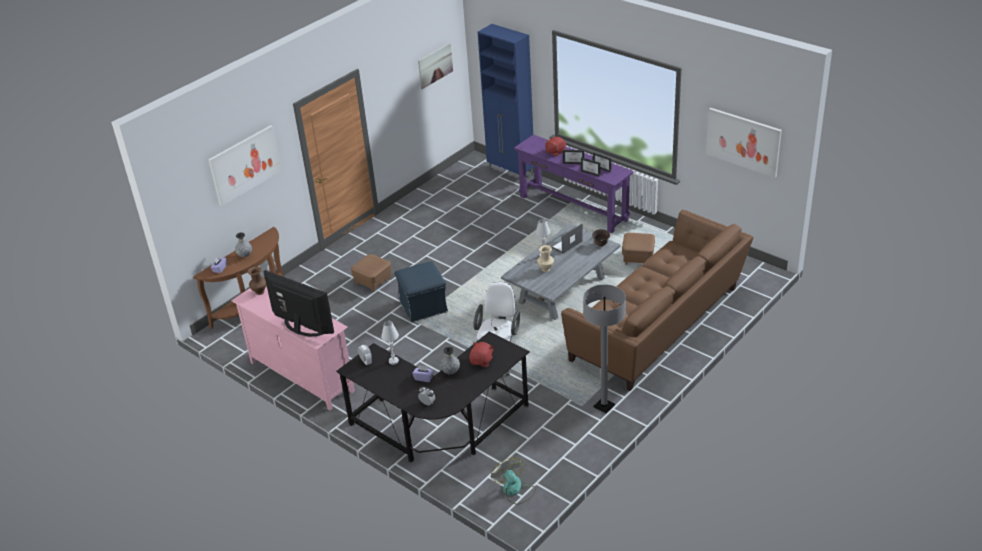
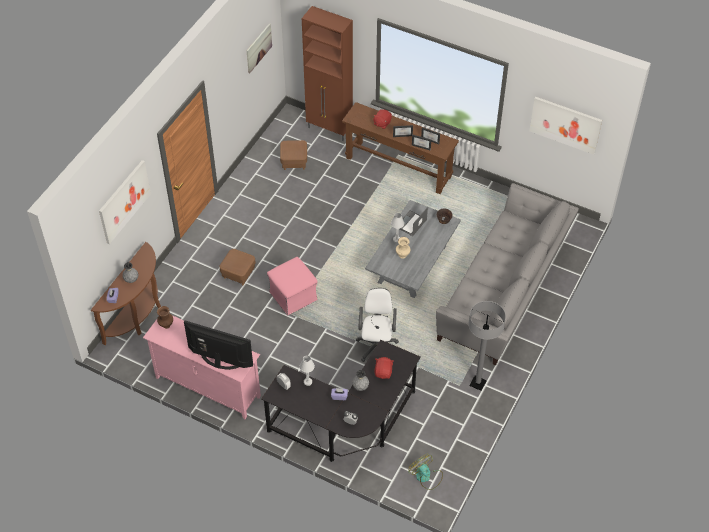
camera: 15 degrees left, 15 degrees up
blue ottoman [395,261,448,322] -> pink ottoman [267,257,318,316]
blue cabinet [478,24,534,176] -> brown cabinet [302,6,353,141]
purple console table [514,135,633,234] -> brown console table [342,102,459,194]
brown sofa [561,210,754,391] -> grey sofa [436,183,579,365]
brown ottoman [622,233,655,265] -> brown ottoman moved to [280,140,307,170]

